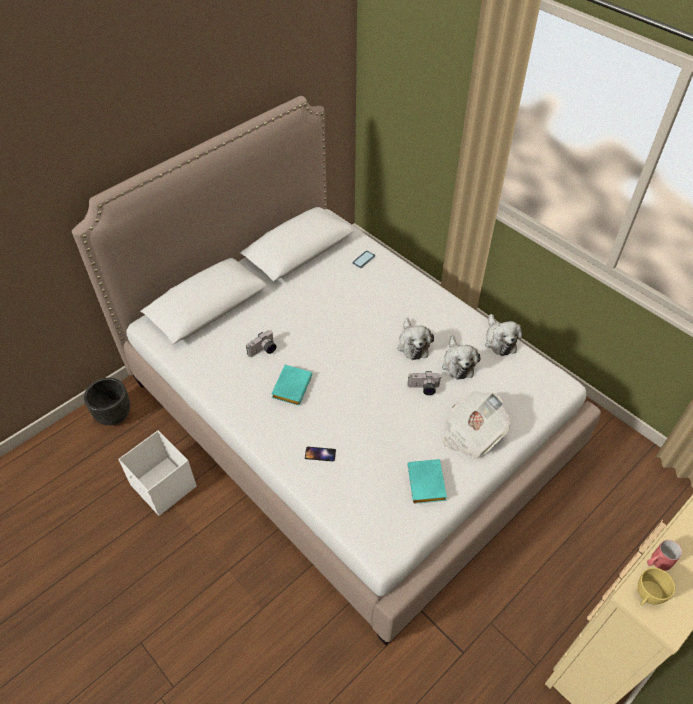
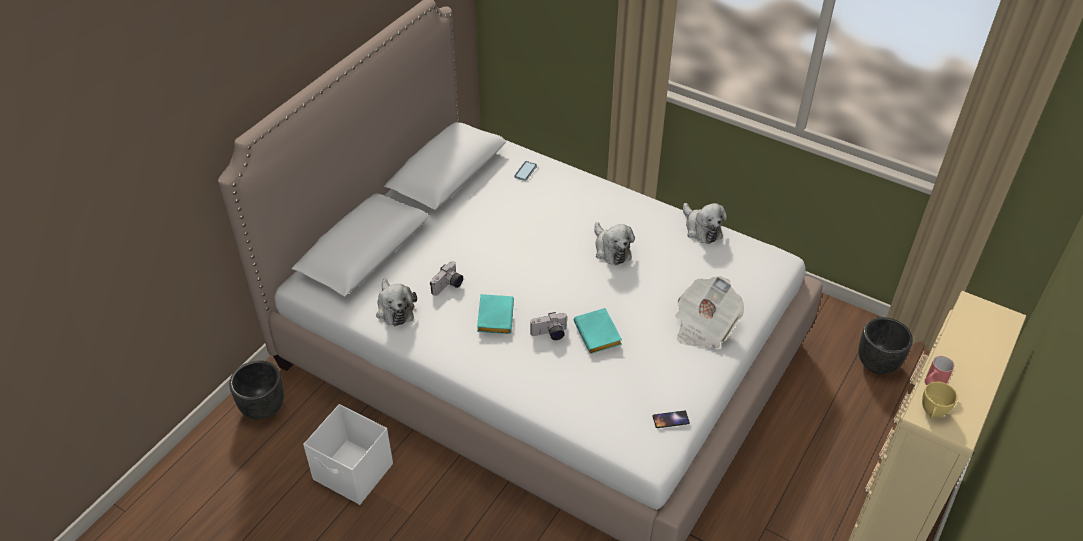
camera: 15 degrees left, 5 degrees down
phone [305,447,336,461] -> phone moved to [652,411,690,428]
camera [407,371,441,395] -> camera moved to [530,312,568,340]
turquoise book [408,459,447,504] -> turquoise book moved to [574,308,622,354]
plush toy [442,335,481,380] -> plush toy moved to [376,278,417,326]
none -> black planter [858,317,913,374]

